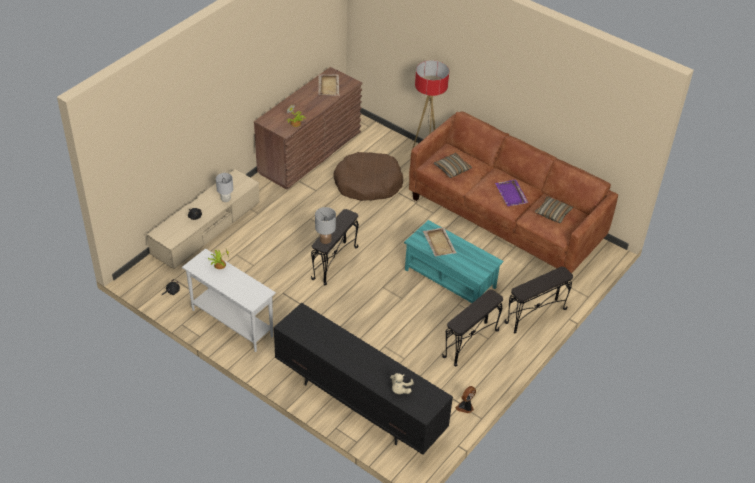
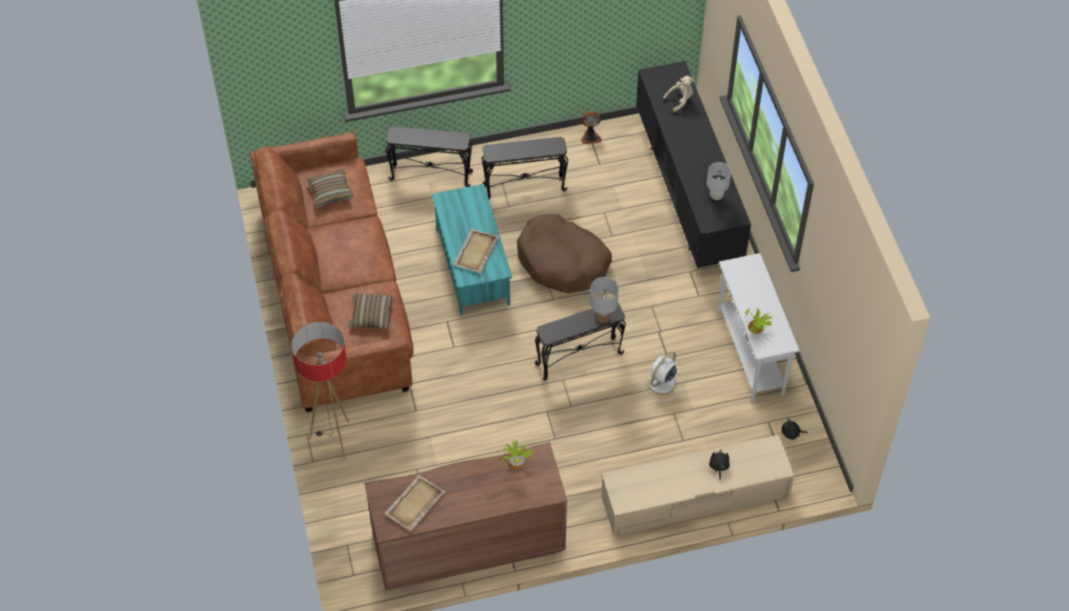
camera: 140 degrees left, 10 degrees up
grey table lamp [216,173,233,202] -> grey table lamp moved to [707,162,731,200]
brown dog bed [333,152,403,201] -> brown dog bed moved to [517,214,612,294]
purple tray [495,179,528,206] -> none
none -> white fan [642,351,680,401]

